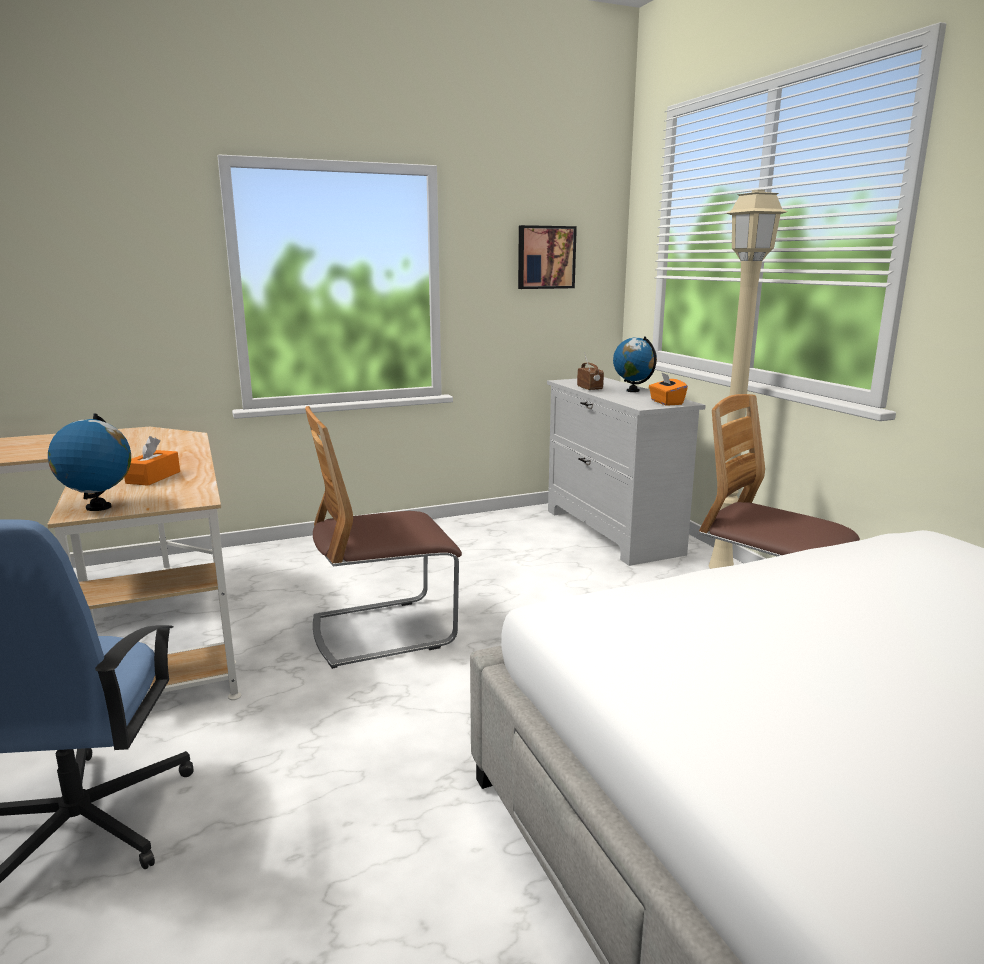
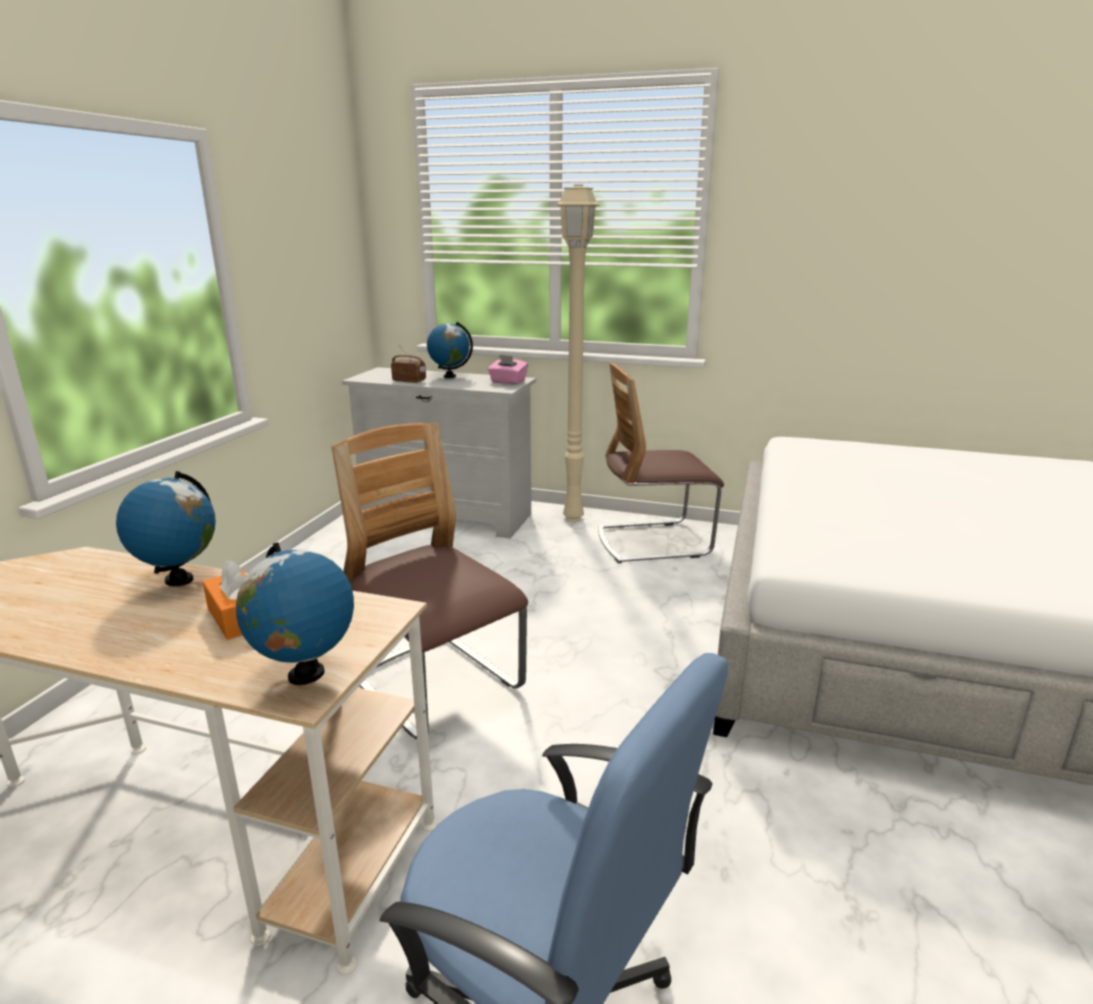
camera: 50 degrees left, 5 degrees up
chair [305,406,462,669] -> chair turned 120 degrees clockwise [332,423,528,739]
picture [518,225,577,289] -> none
orange tissue box [649,373,688,406] -> pink tissue box [488,354,528,385]
none -> globe [116,471,216,586]

